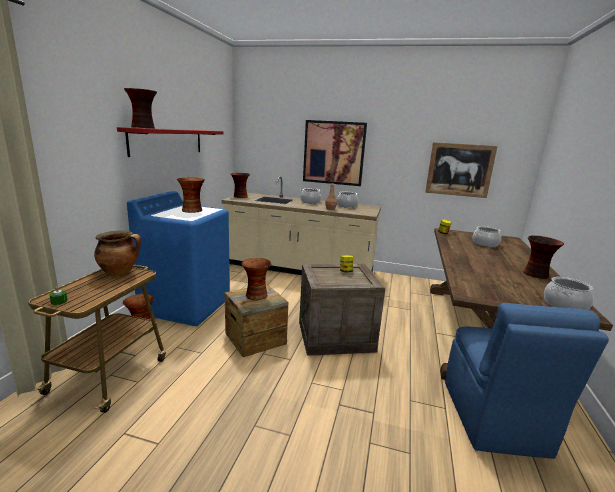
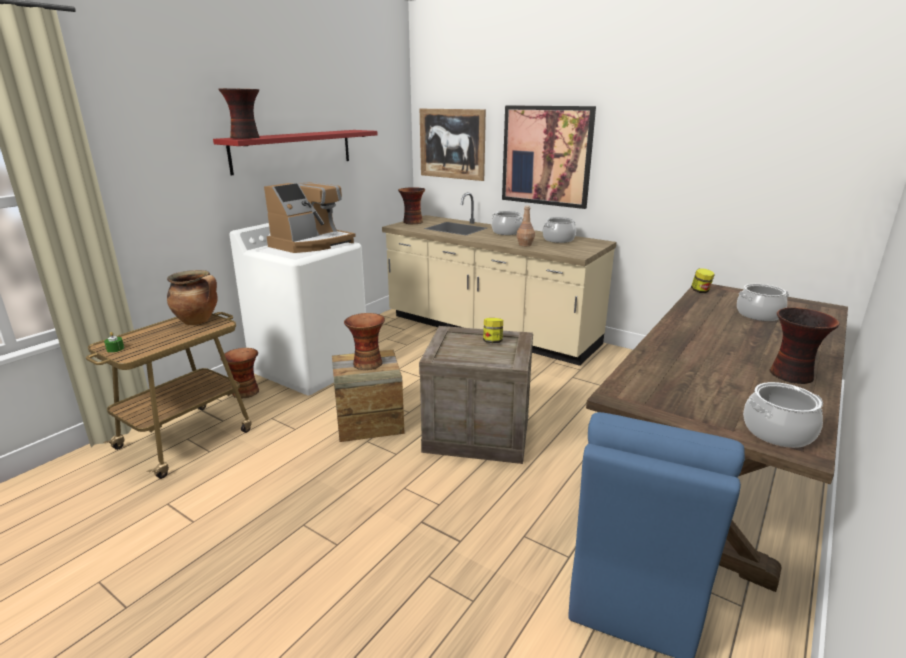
camera: 20 degrees right, 5 degrees up
blue washing machine [127,191,230,326] -> white washing machine [229,223,366,396]
vase [177,178,205,213] -> coffee machine [264,182,356,253]
picture [425,142,498,198] -> picture moved to [420,109,486,181]

